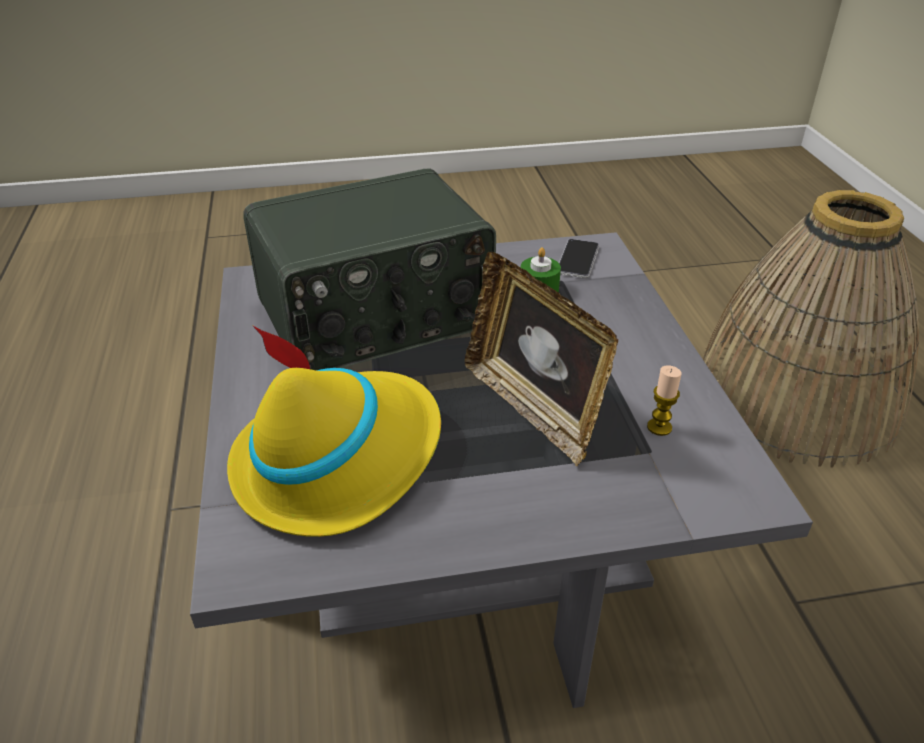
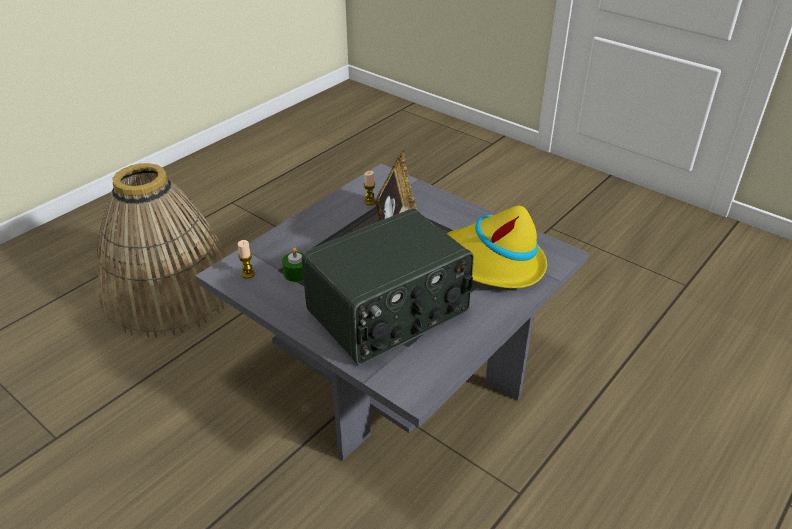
camera: 130 degrees left, 0 degrees up
radio [243,168,496,370] -> radio turned 120 degrees clockwise [302,208,474,365]
phone [559,239,599,278] -> candle [238,240,255,278]

